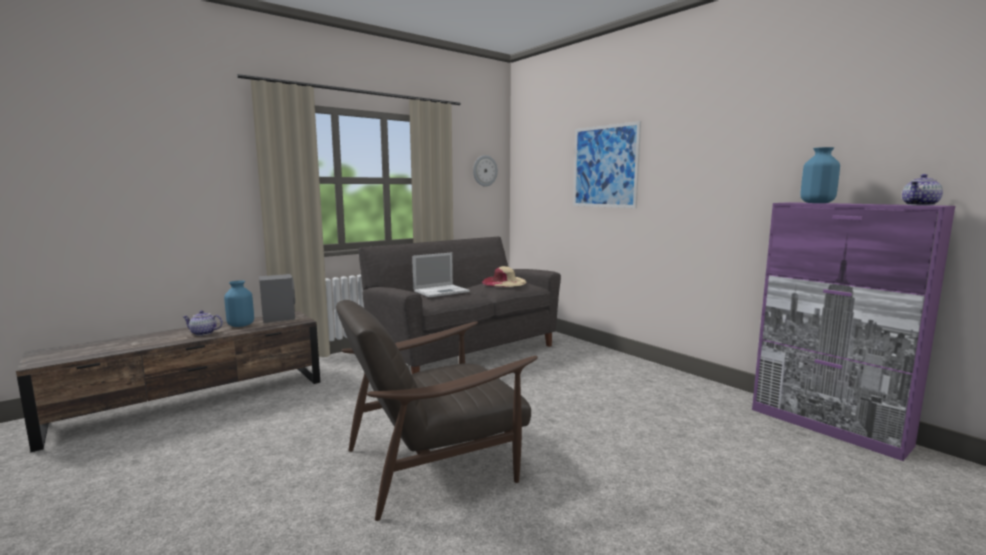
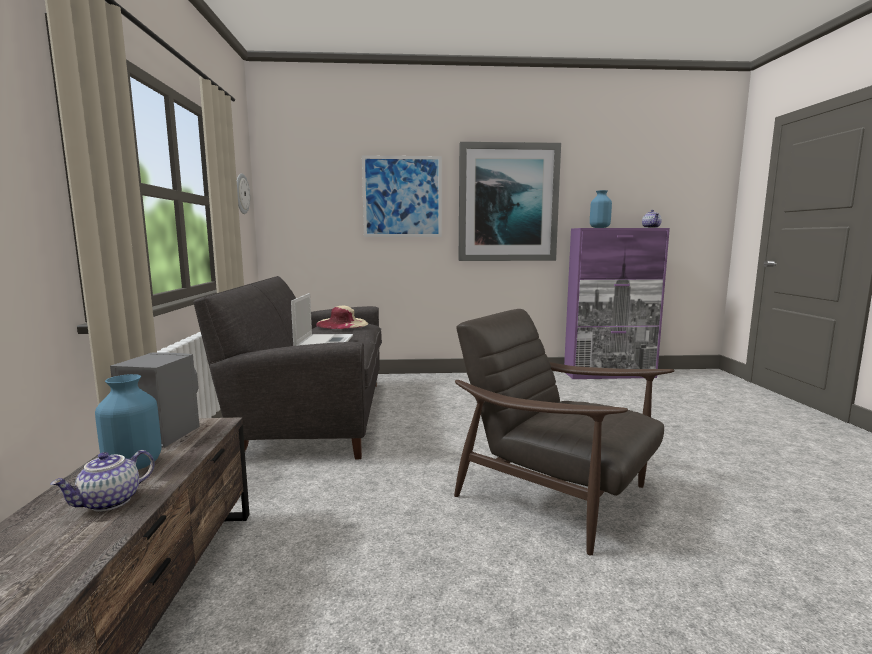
camera: 55 degrees left, 0 degrees up
brown armchair [336,300,538,521] -> brown armchair turned 120 degrees clockwise [454,309,674,555]
none -> picture [459,142,561,261]

